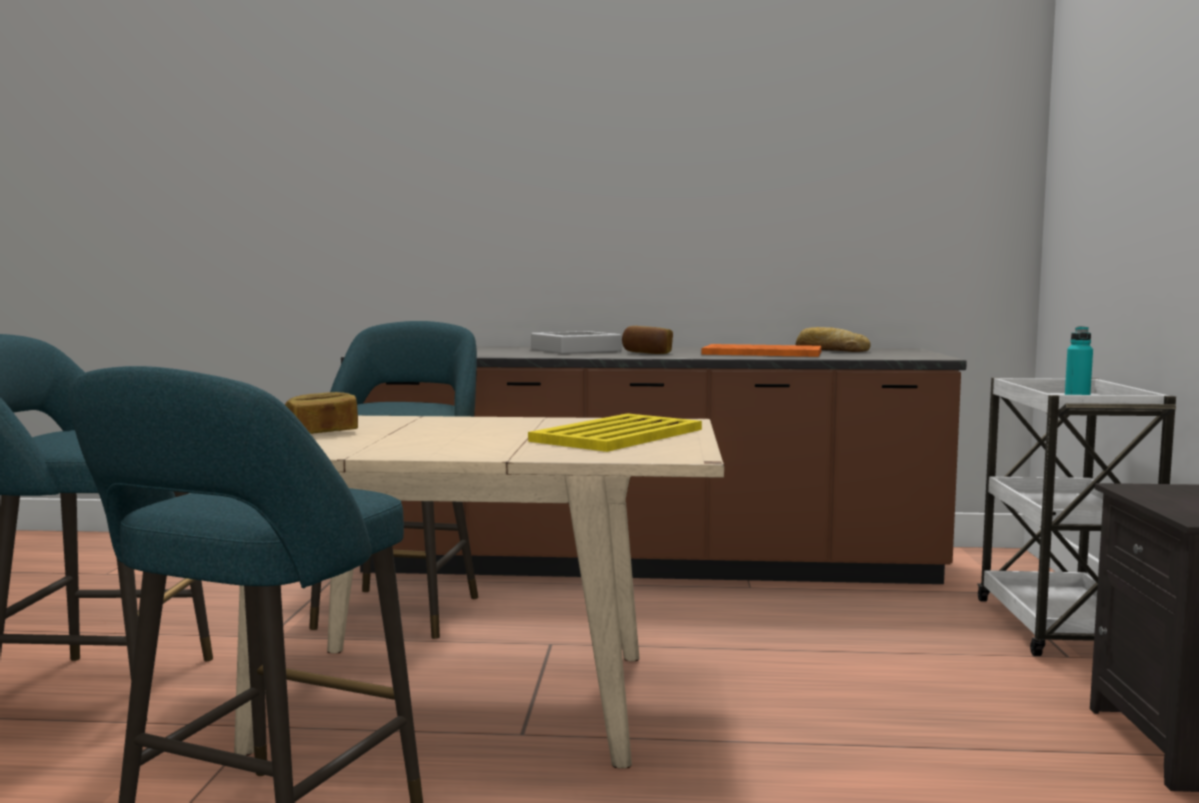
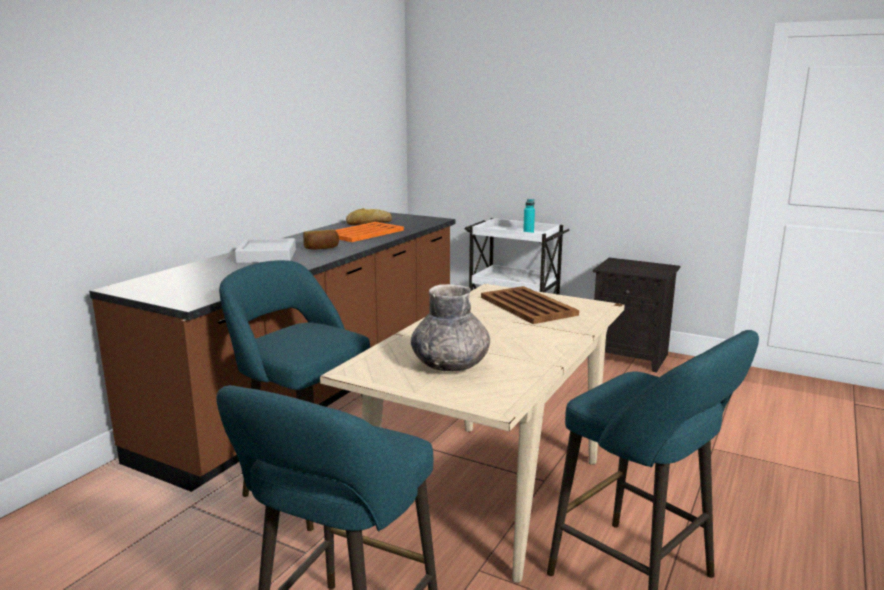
camera: 65 degrees left, 10 degrees up
bread [285,392,358,434] -> grey vase [411,284,490,371]
yellow tray [528,413,702,452] -> brown tray [481,286,579,324]

